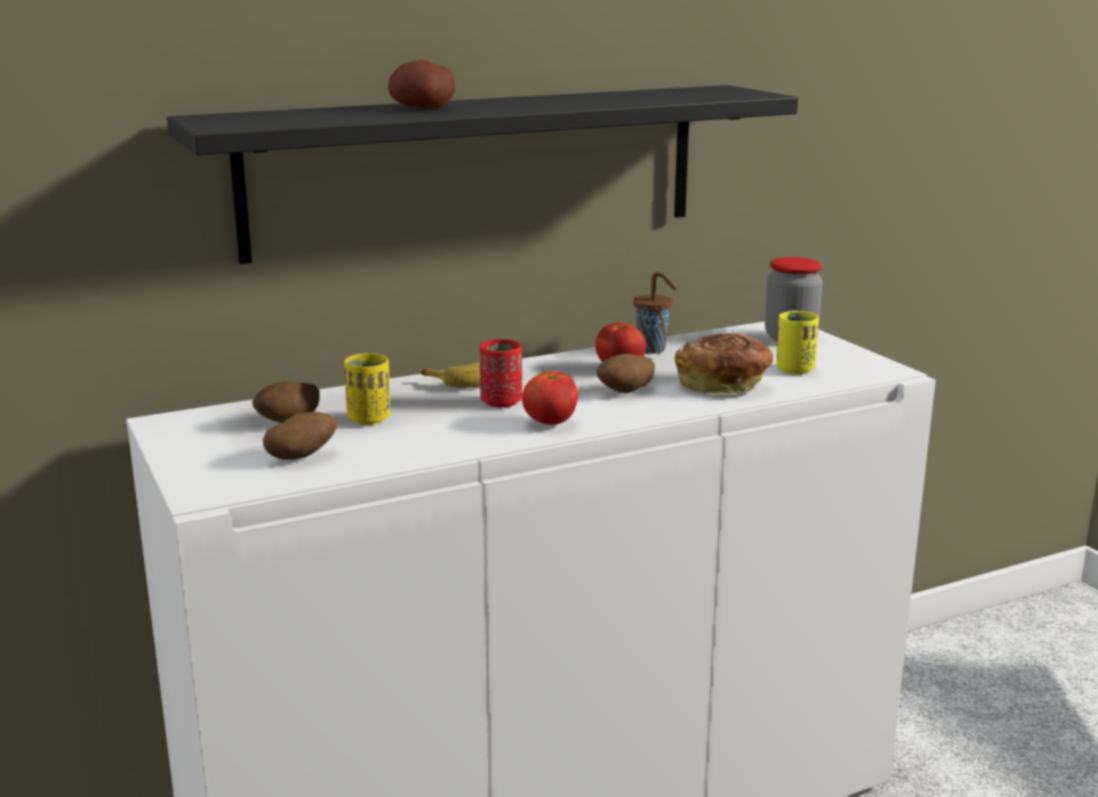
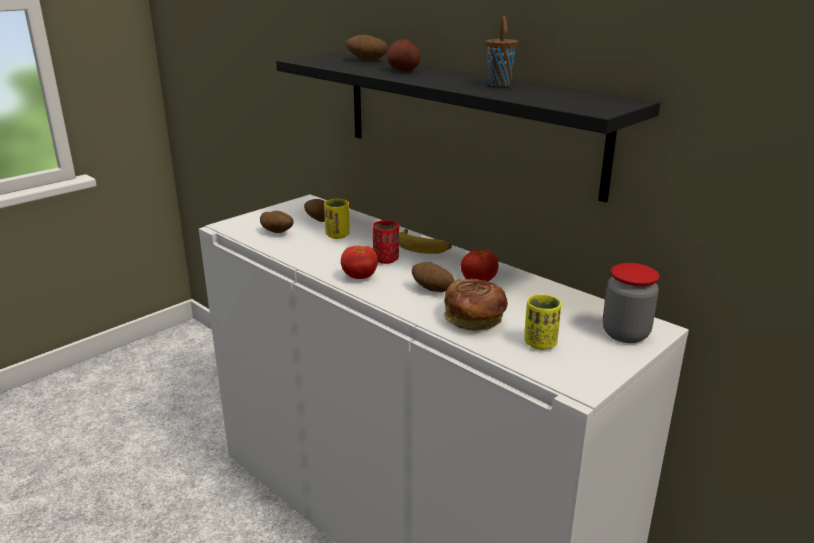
camera: 70 degrees right, 5 degrees up
brown cup [633,272,677,354] -> brown cup moved to [485,16,518,87]
none -> potato [346,35,388,61]

